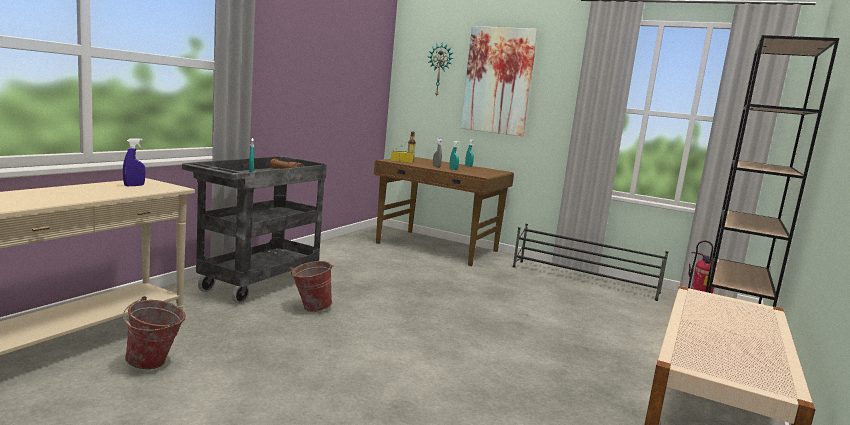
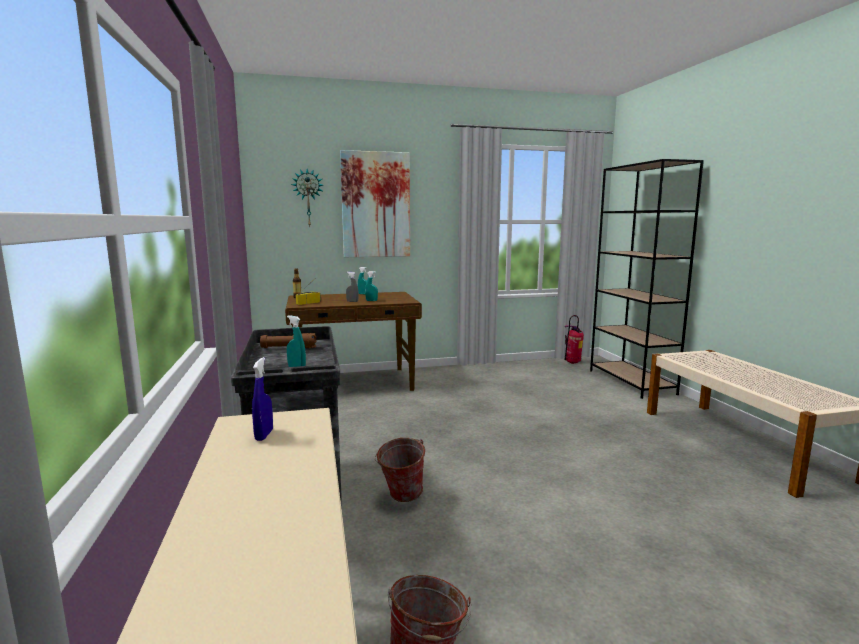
camera: 40 degrees left, 0 degrees up
black shoe rack [513,224,668,301] -> none

